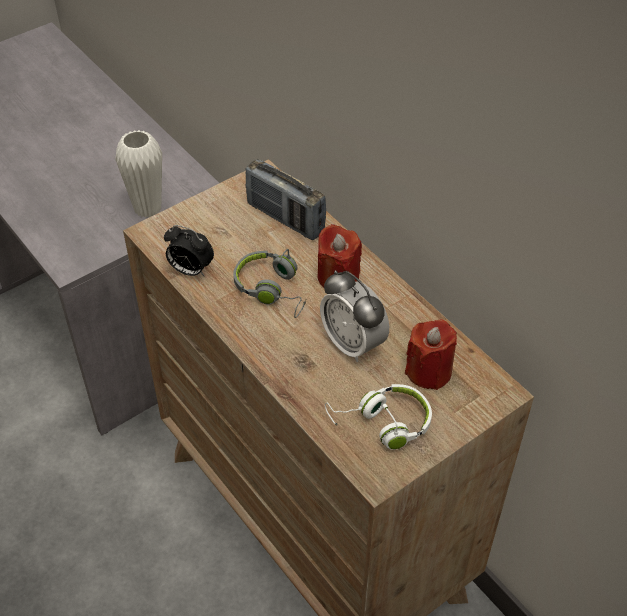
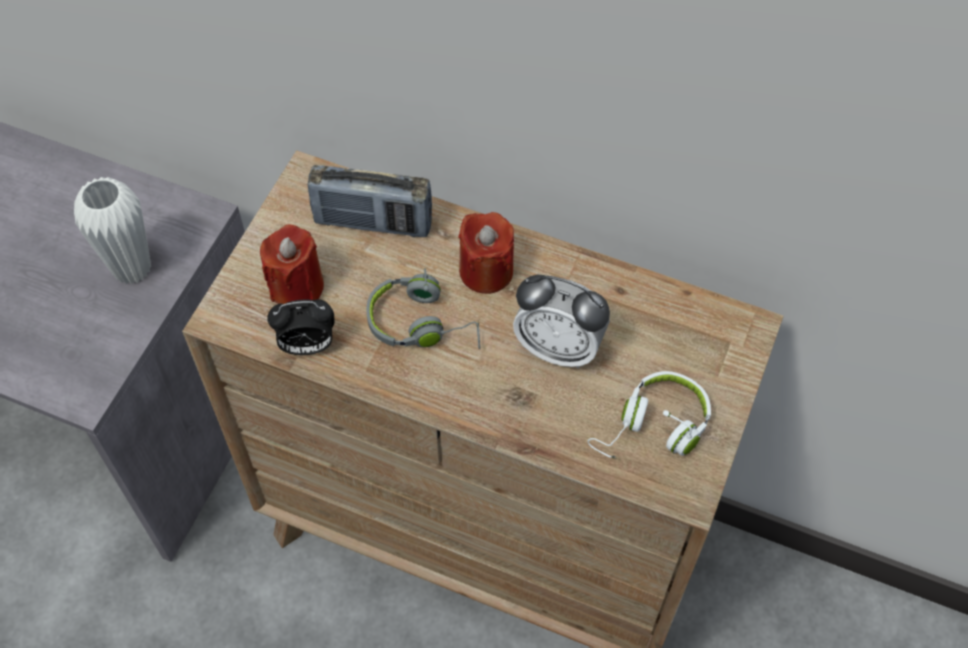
camera: 30 degrees left, 10 degrees up
red candle [405,320,457,390] -> red candle moved to [260,225,324,304]

